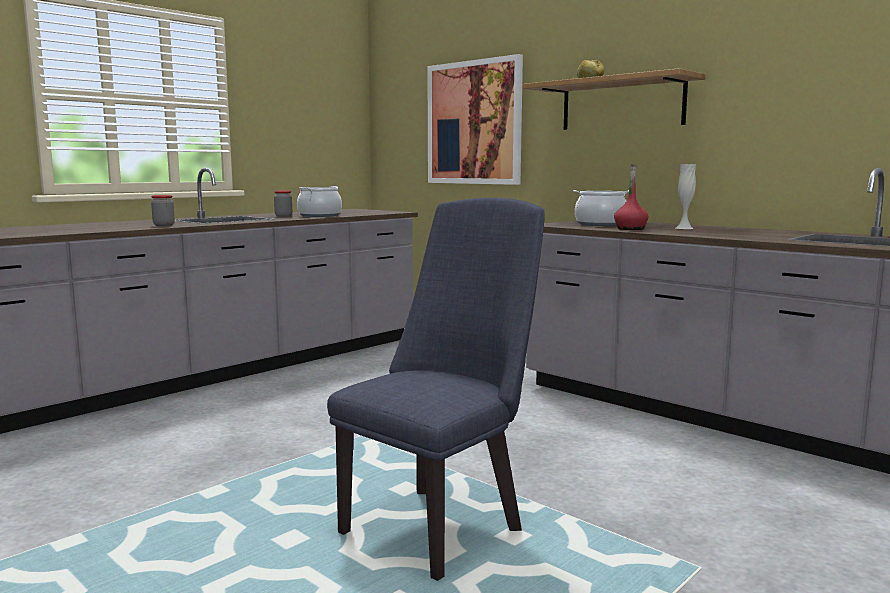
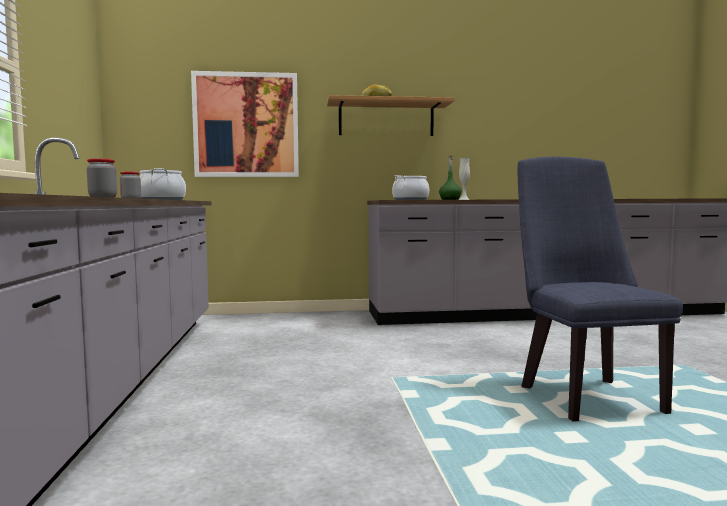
camera: 50 degrees left, 5 degrees down
red bottle [614,164,648,230] -> green bottle [439,156,462,200]

